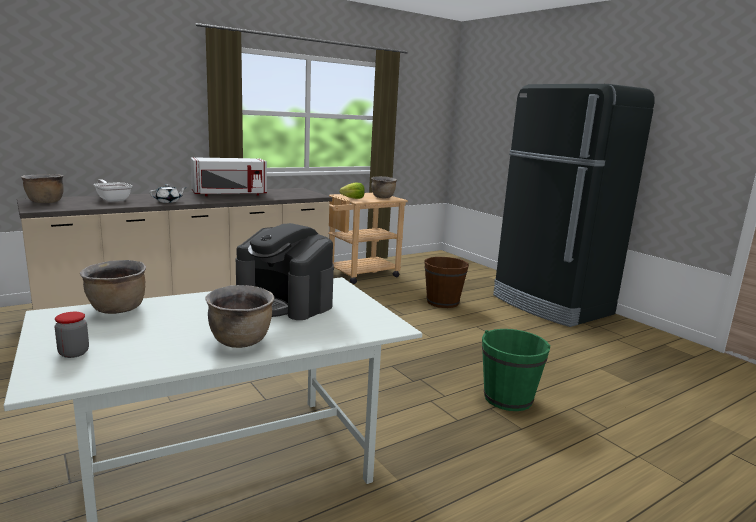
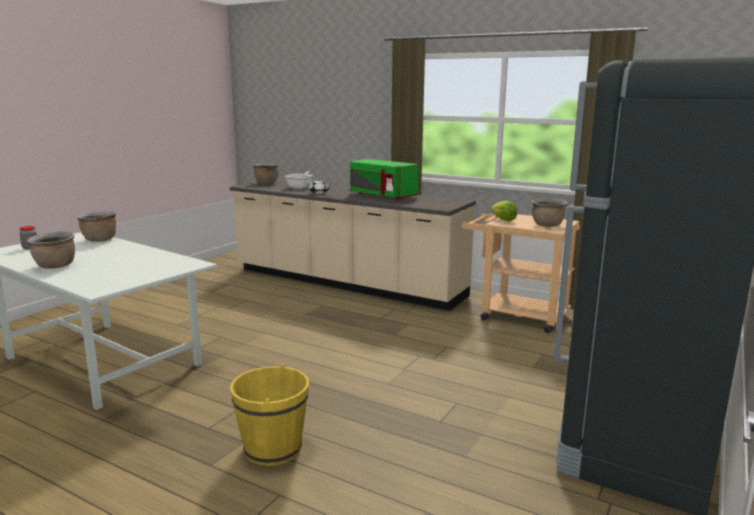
camera: 65 degrees right, 0 degrees up
white microwave [190,158,267,196] -> green microwave [350,159,419,200]
coffee machine [236,223,334,320] -> none
brown bucket [424,257,469,308] -> none
green bucket [482,329,550,411] -> yellow bucket [230,364,309,466]

